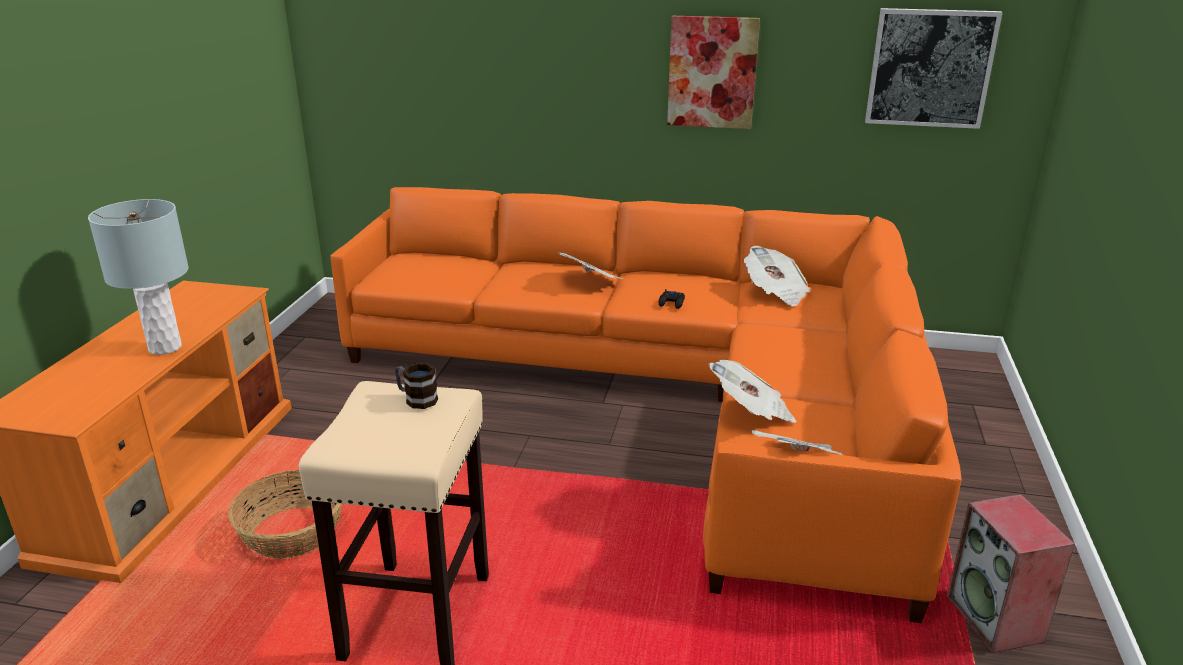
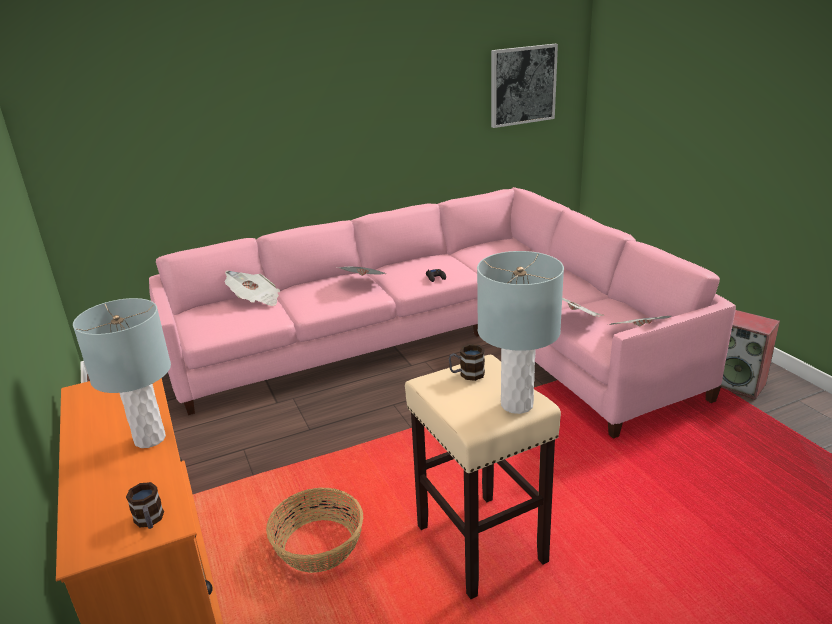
camera: 35 degrees left, 0 degrees up
orange sofa [330,187,962,623] -> pink sofa [149,187,736,439]
picture [667,16,760,129] -> none
newspaper [744,246,811,307] -> newspaper moved to [225,271,280,306]
none -> mug [126,482,164,529]
none -> grey table lamp [477,251,564,414]

